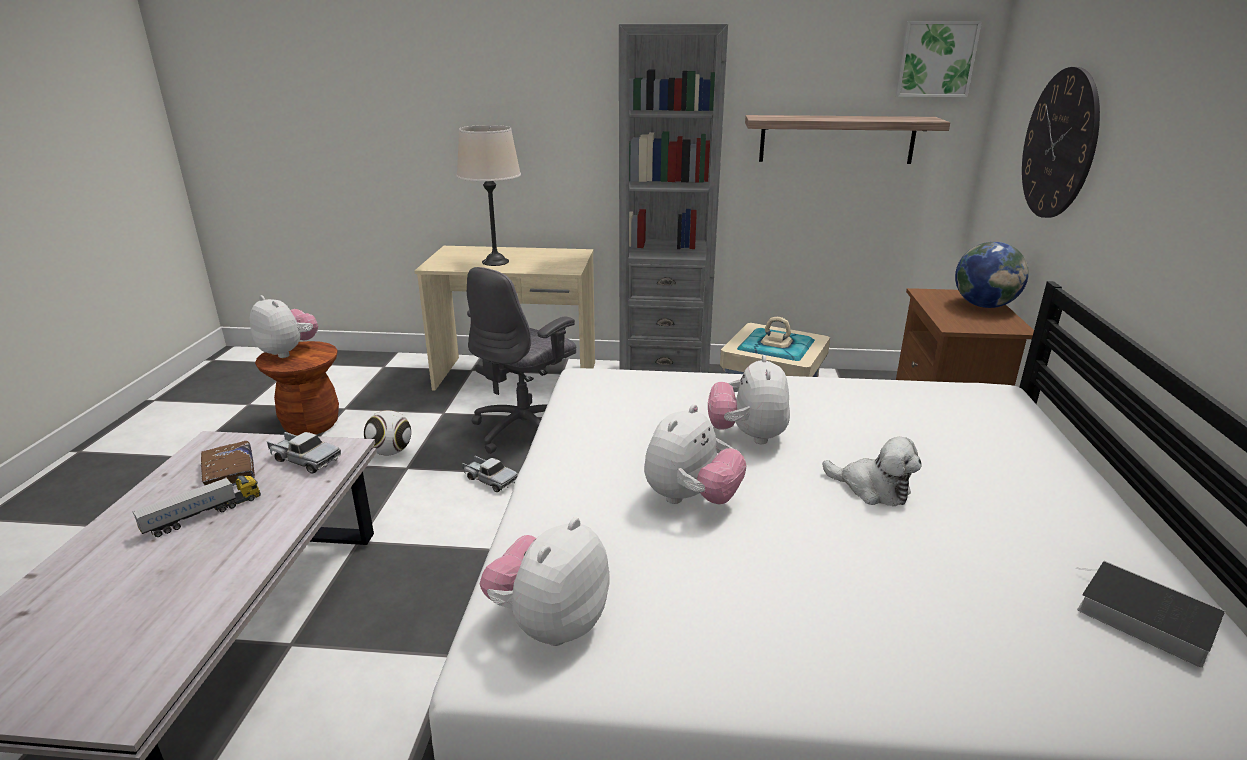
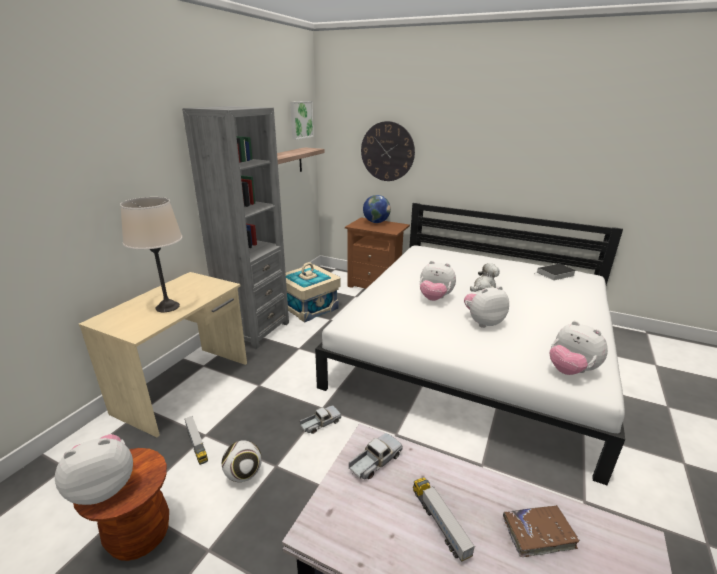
camera: 70 degrees left, 0 degrees up
brown book [201,441,255,486] -> brown book moved to [503,505,580,557]
grey office chair [467,267,576,454] -> none
plush toy [644,404,746,504] -> plush toy turned 75 degrees counterclockwise [464,286,509,328]
none -> toy truck [184,416,208,465]

